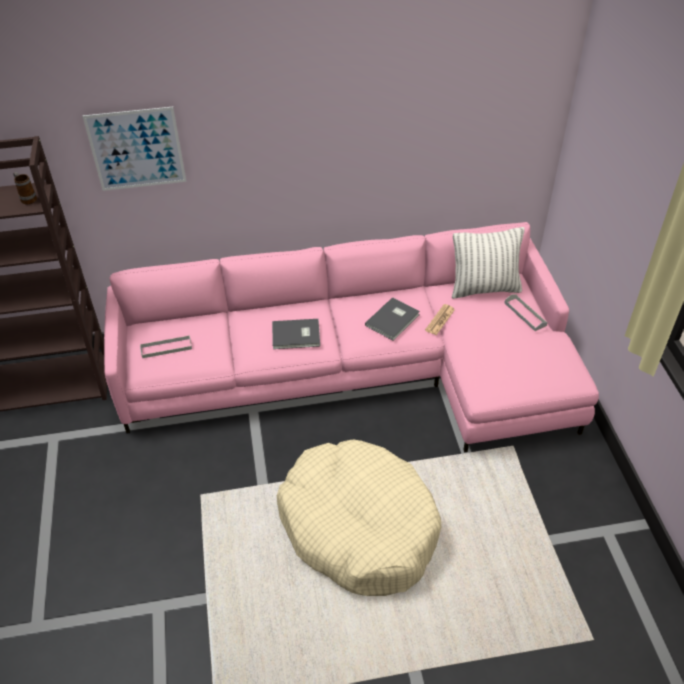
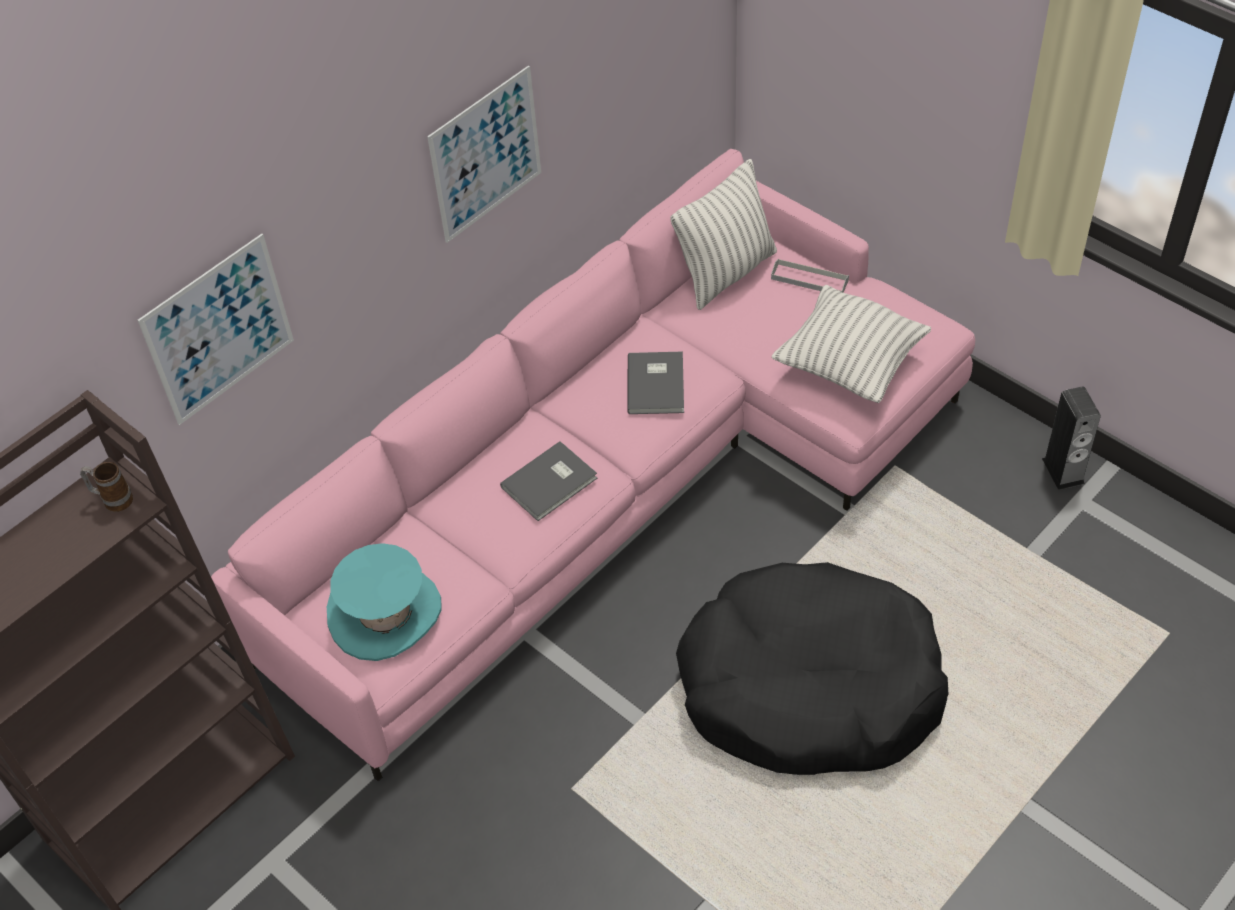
camera: 35 degrees left, 5 degrees up
grey tray [140,335,192,358] -> turquoise hat [327,543,442,661]
beige dog bed [277,439,442,596] -> black dog bed [676,562,948,775]
newspaper [425,304,455,335] -> none
none -> picture [427,65,541,243]
none -> pillow [771,285,931,403]
none -> speaker [1042,386,1101,490]

